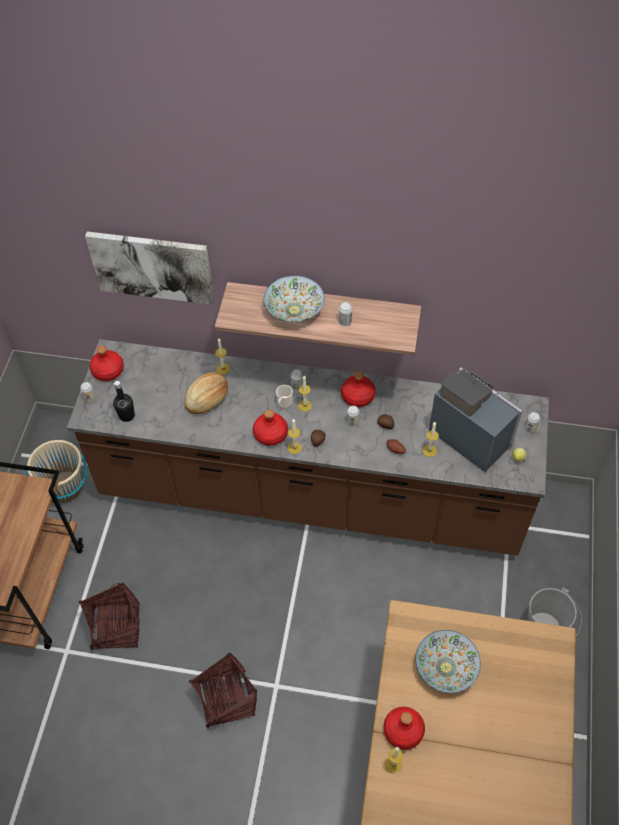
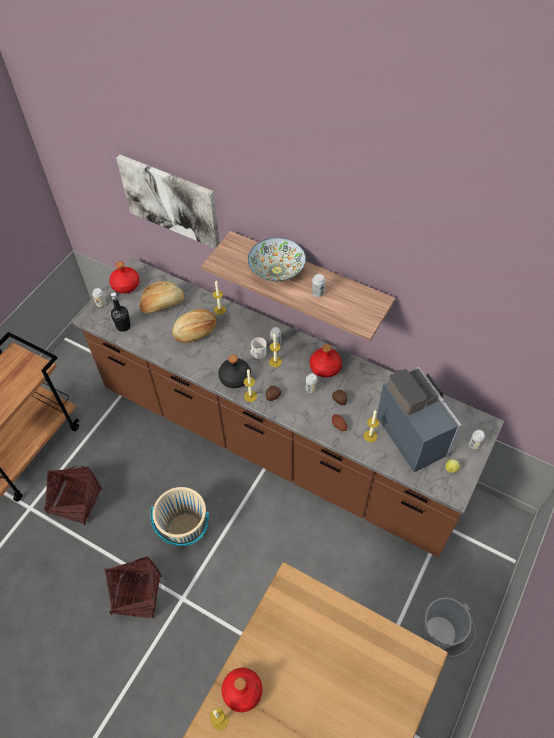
camera: 20 degrees right, 0 degrees up
beige bucket [25,440,87,502] -> beige bucket moved to [151,487,209,546]
red bottle [253,409,288,446] -> black bottle [218,355,251,388]
bowl [416,630,481,693] -> none
none -> bread [140,281,184,314]

